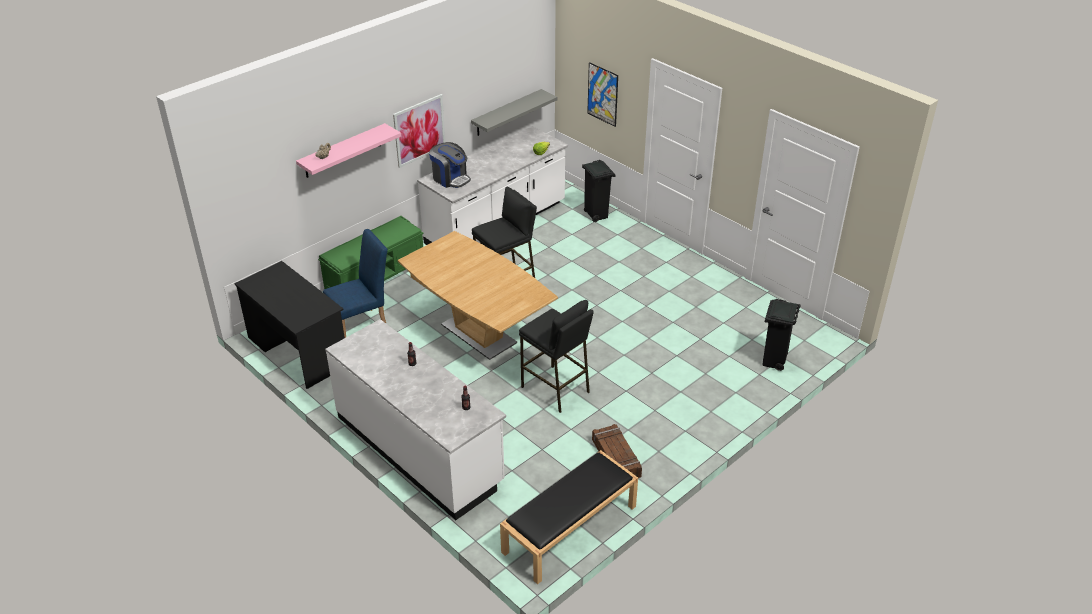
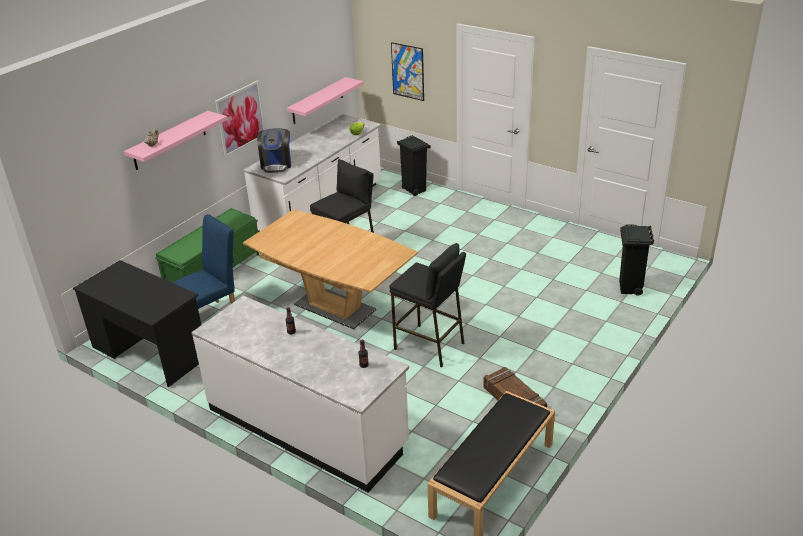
camera: 10 degrees left, 5 degrees down
coffee machine [429,142,471,188] -> coffee machine turned 60 degrees clockwise [257,128,291,173]
grey shelf [471,89,558,136] -> pink shelf [287,77,363,124]

